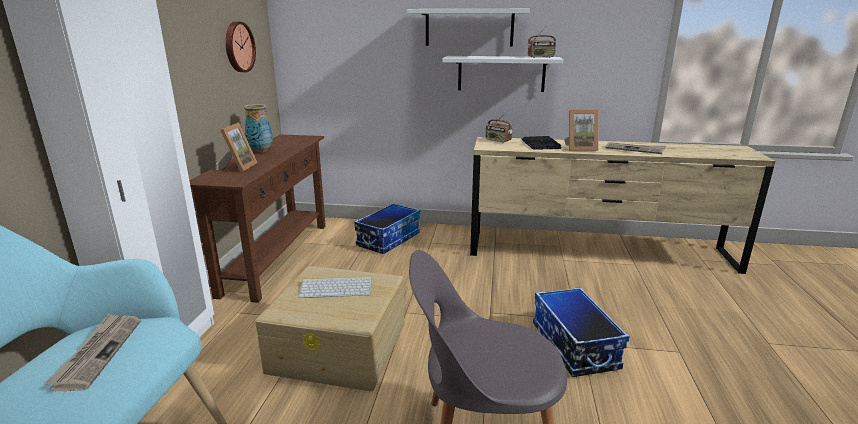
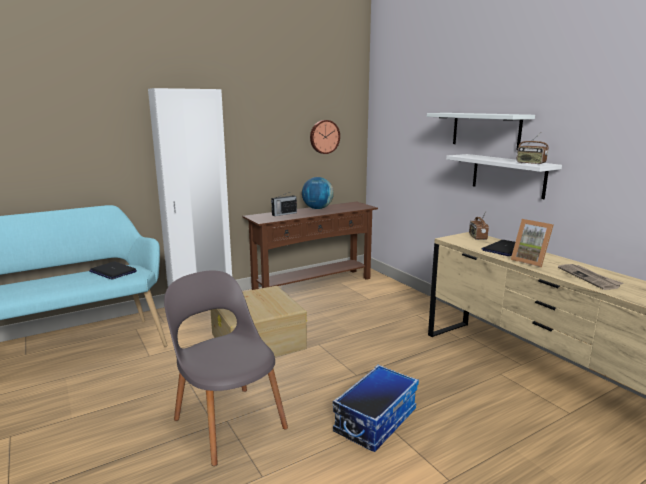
camera: 50 degrees right, 5 degrees down
newspaper [45,314,141,391] -> laptop [89,261,137,280]
picture frame [215,122,257,172] -> radio [271,192,297,216]
vase [243,104,273,153] -> globe [302,177,334,209]
keyboard [298,277,372,298] -> none
storage box [354,203,420,254] -> none

